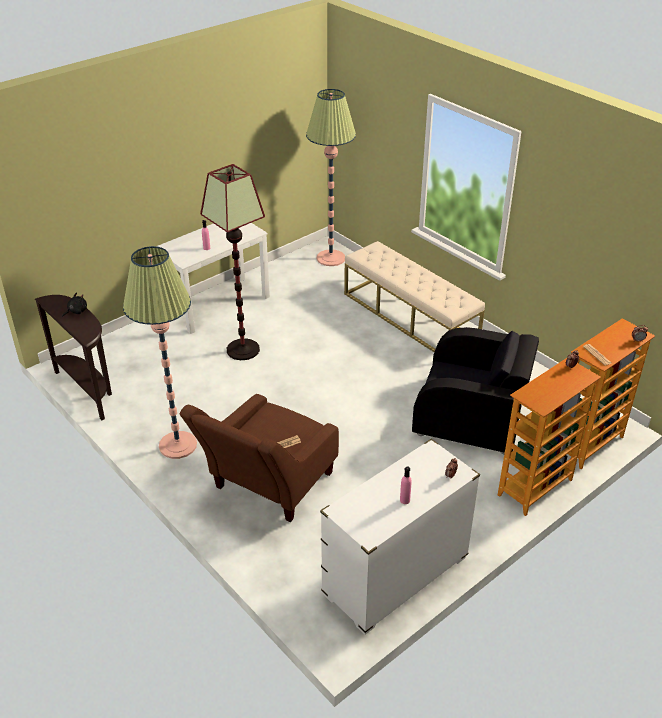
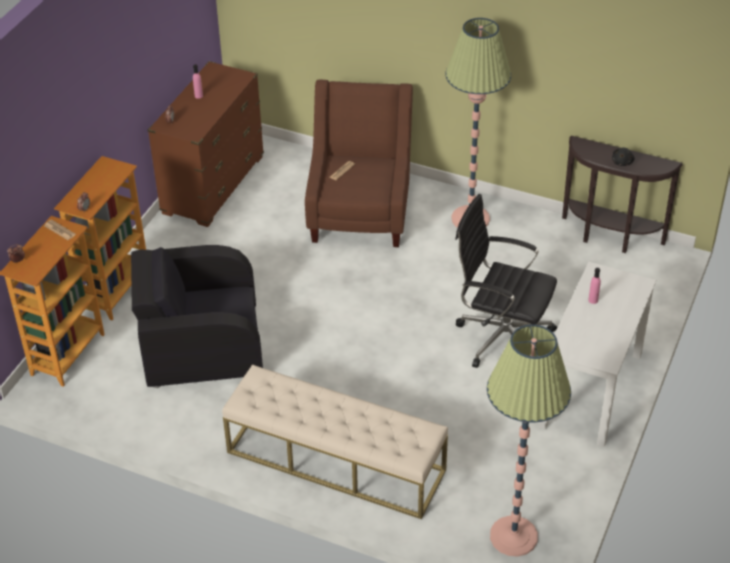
camera: 155 degrees right, 5 degrees up
floor lamp [200,164,265,360] -> black office chair [455,194,557,368]
white dresser [320,439,480,635] -> brown dresser [148,61,264,227]

